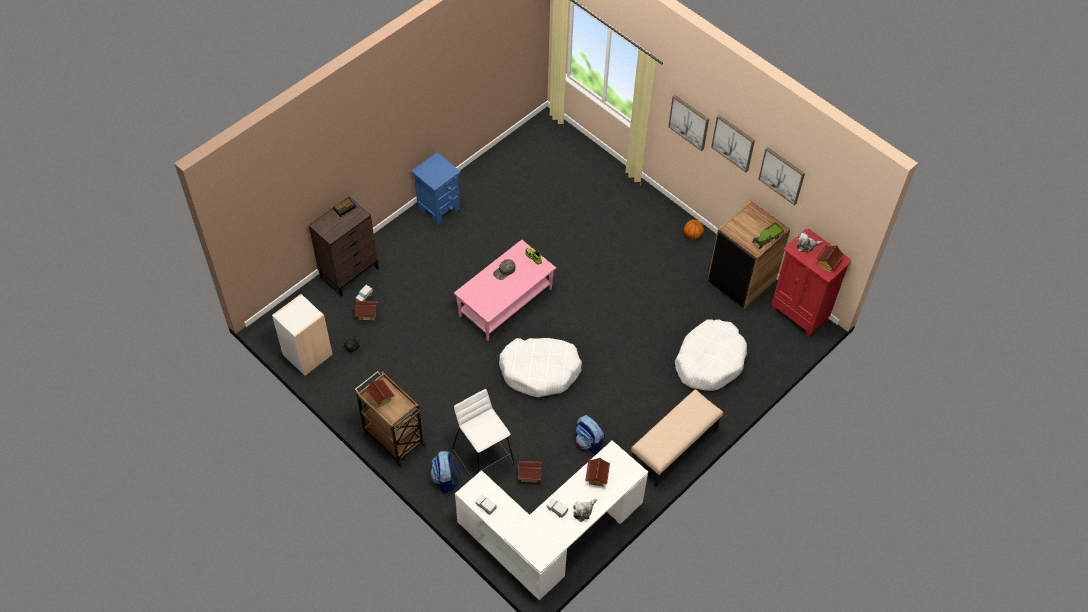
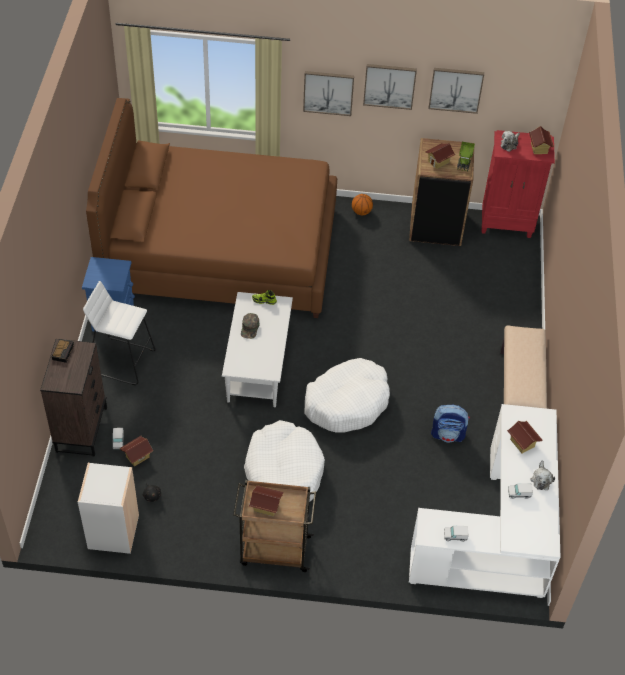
camera: 40 degrees left, 5 degrees down
backpack [431,451,461,493] -> none
white stool [452,389,515,478] -> white stool moved to [83,281,156,385]
pink coffee table [454,240,556,341] -> white coffee table [222,292,293,407]
toy house [518,461,542,483] -> toy house moved to [425,143,456,169]
white dog bed [675,319,747,391] -> white dog bed moved to [244,420,325,501]
none -> brown bed [86,98,337,318]

